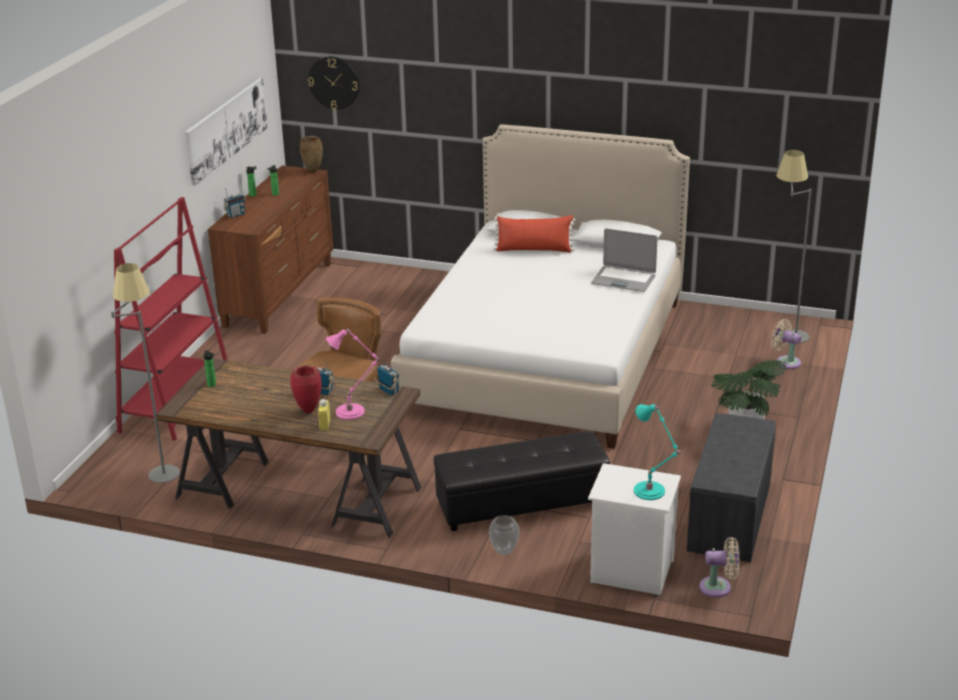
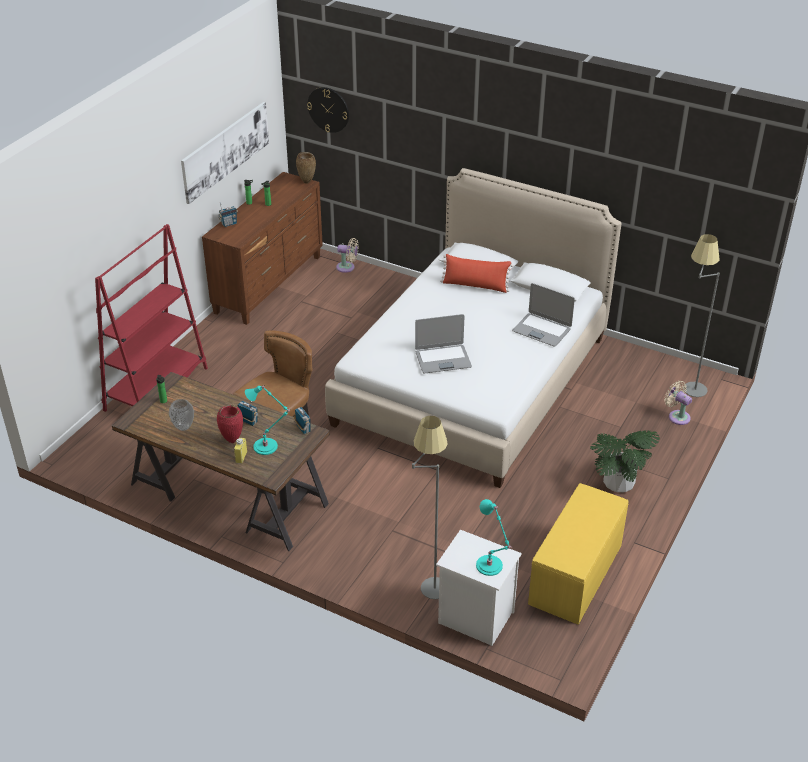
camera: 10 degrees right, 10 degrees up
grey floor lamp [111,263,180,483] -> grey floor lamp moved to [412,416,447,599]
pink table lamp [326,328,380,420] -> turquoise table lamp [245,385,291,455]
black ottoman [434,431,610,531] -> none
vase [489,515,520,555] -> vase moved to [169,399,194,431]
grey bench [687,413,776,562] -> yellow bench [528,483,629,625]
beige fan [699,537,740,597] -> beige fan moved to [336,238,359,273]
none -> laptop [415,314,472,373]

